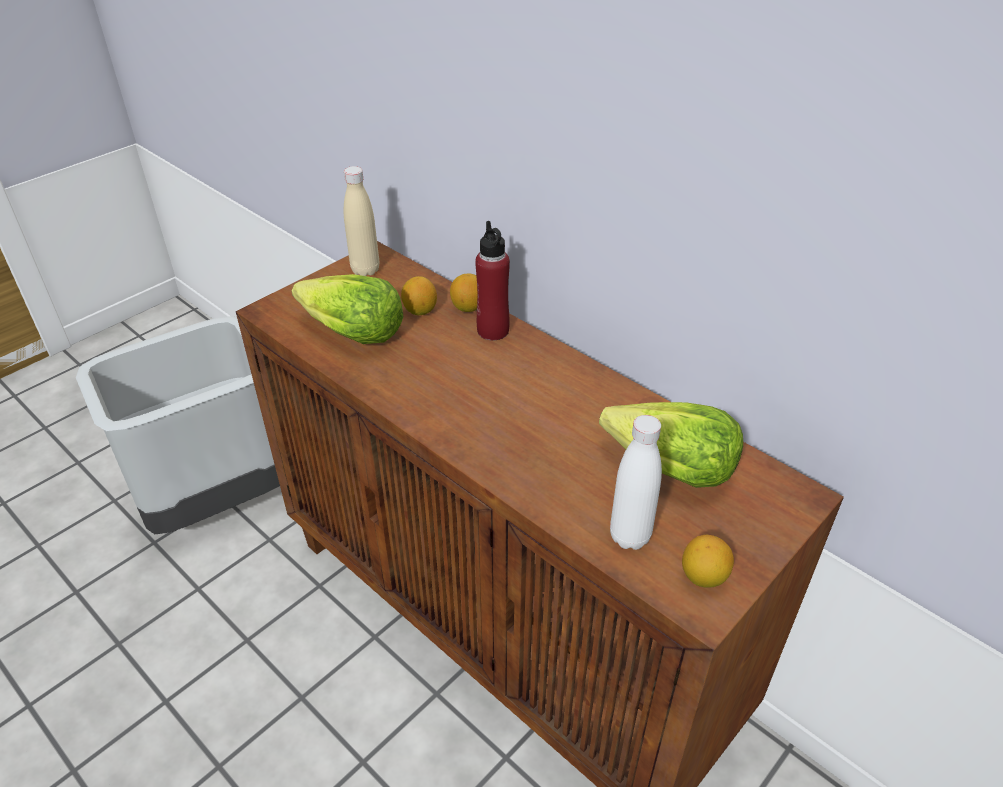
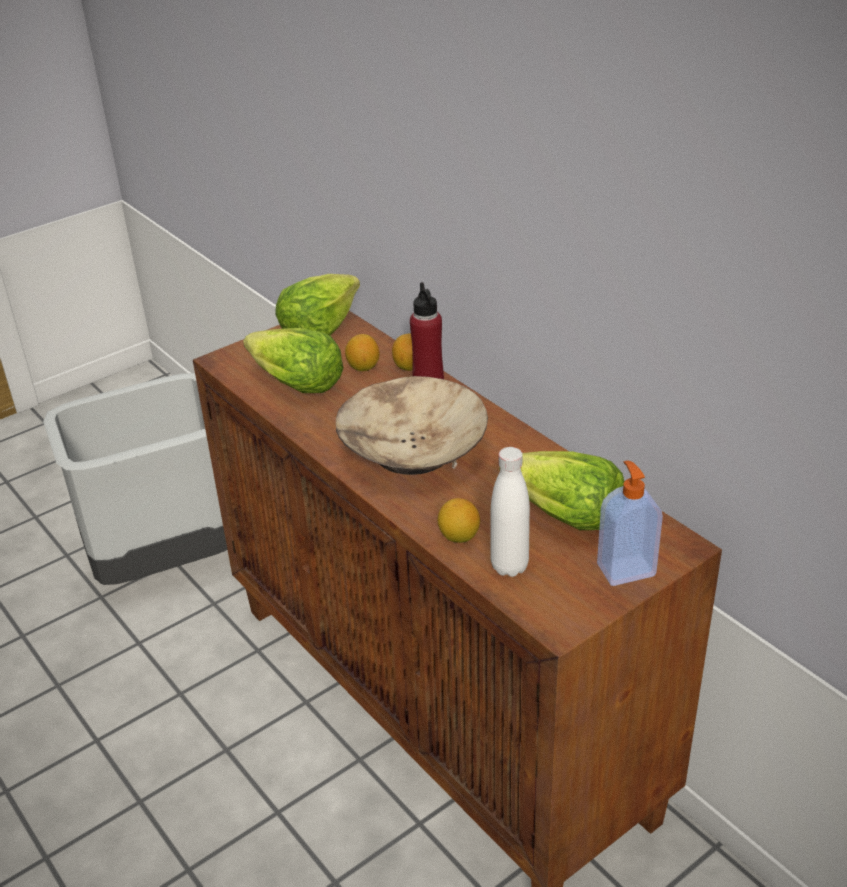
camera: 10 degrees right, 5 degrees down
beige bottle [344,166,379,276] -> lettuce [275,274,360,335]
lemon [682,535,734,588] -> lemon moved to [437,498,480,543]
none -> beige bowl [336,376,488,475]
none -> soap dispenser [597,460,663,586]

